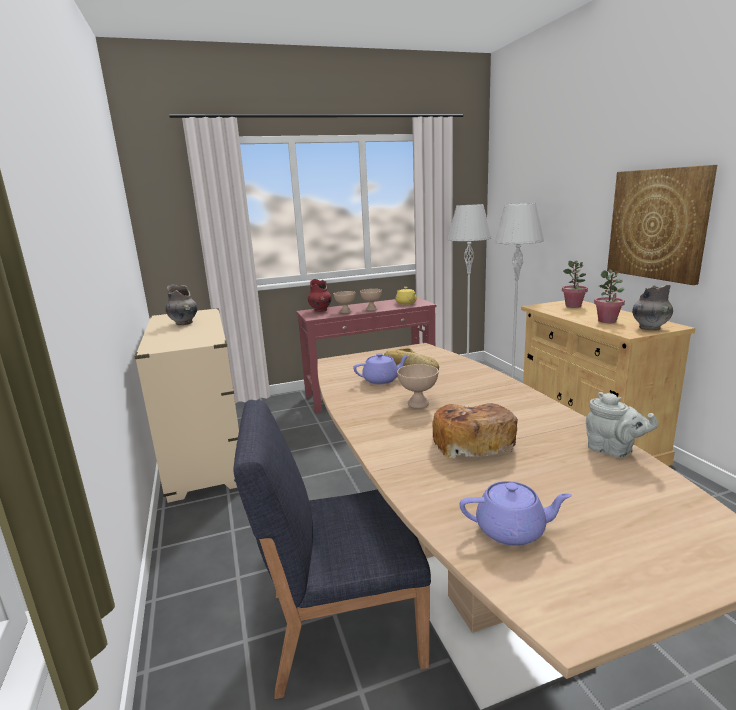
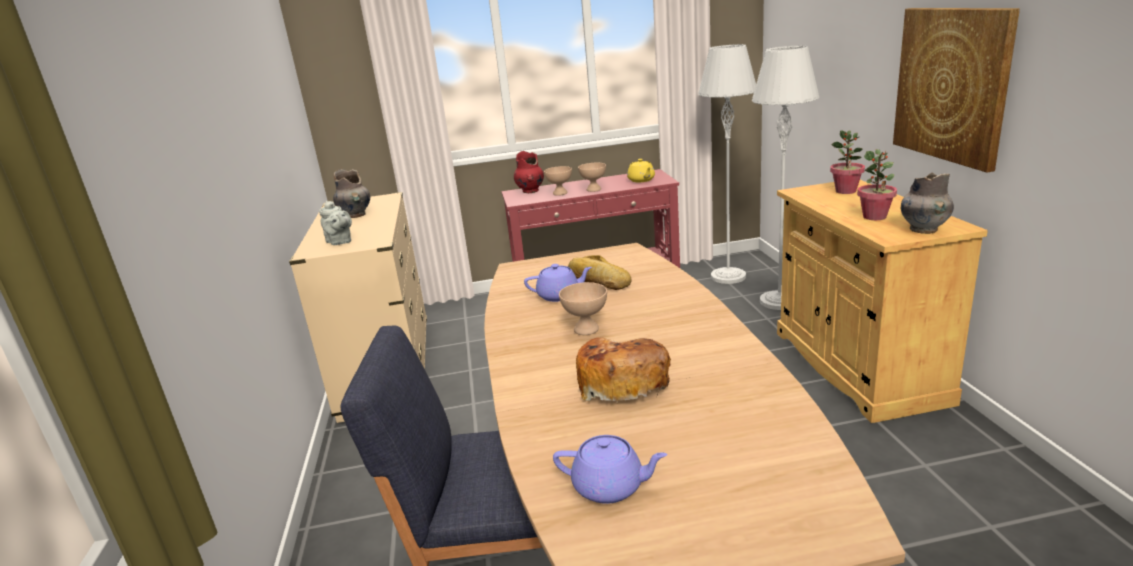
camera: 10 degrees right, 5 degrees up
grey teapot [586,392,659,458] -> grey teapot moved to [319,201,352,245]

